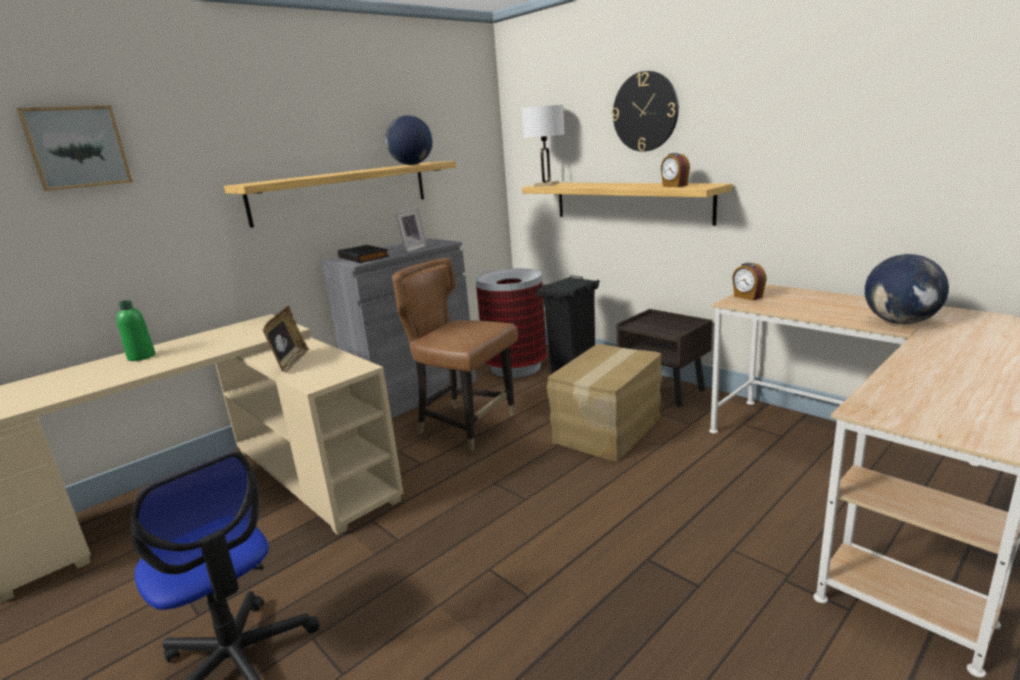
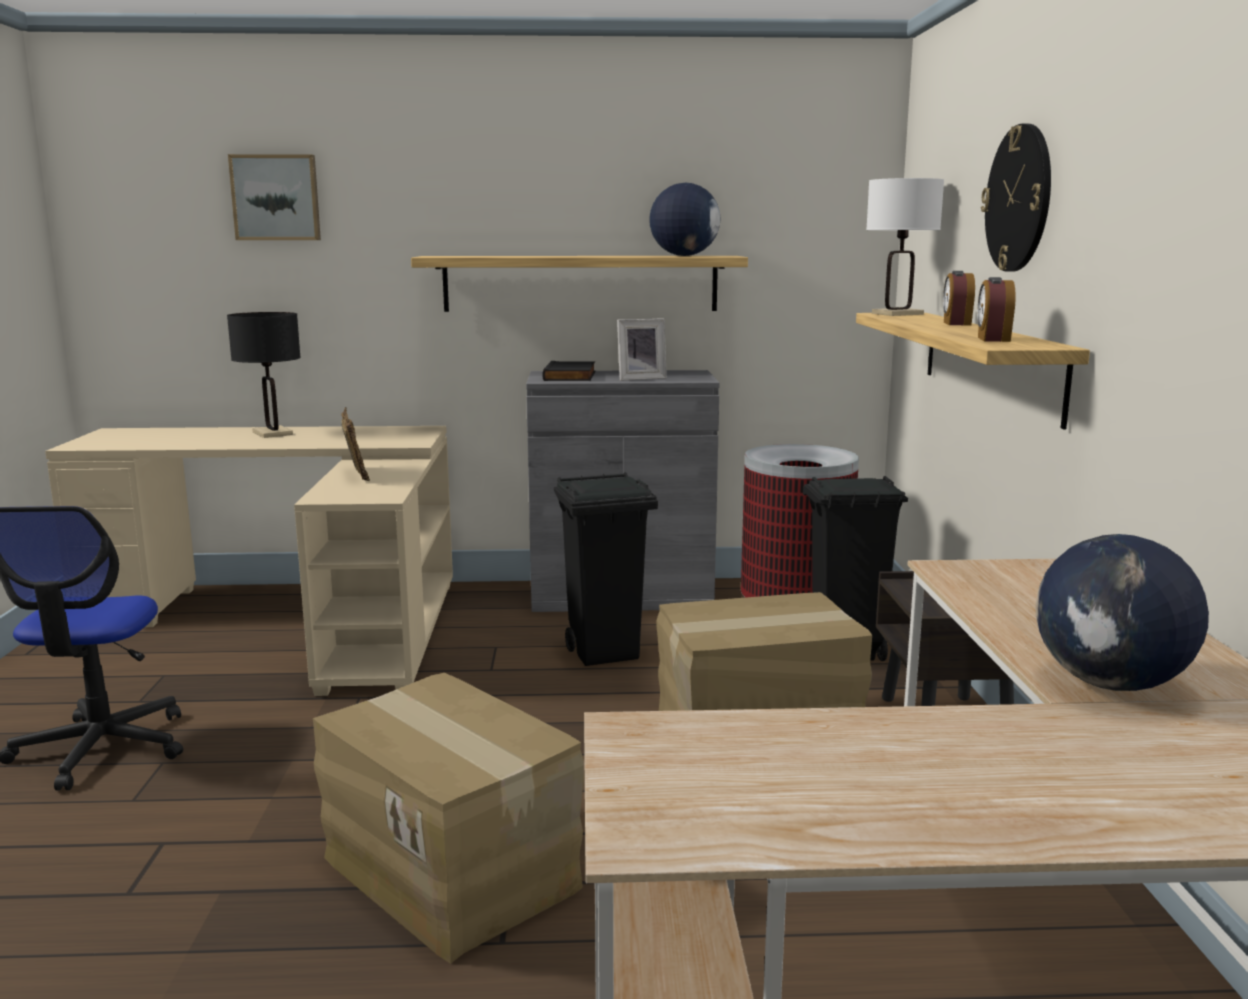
camera: 40 degrees right, 5 degrees down
green bottle [117,300,155,361] -> black table lamp [227,312,301,438]
picture frame [263,306,309,373] -> picture frame turned 60 degrees counterclockwise [341,407,370,481]
brown chair [392,258,518,452] -> black trash can [554,472,658,666]
alarm clock [732,263,767,301] -> alarm clock moved to [943,271,975,325]
none -> cardboard box [313,673,585,964]

